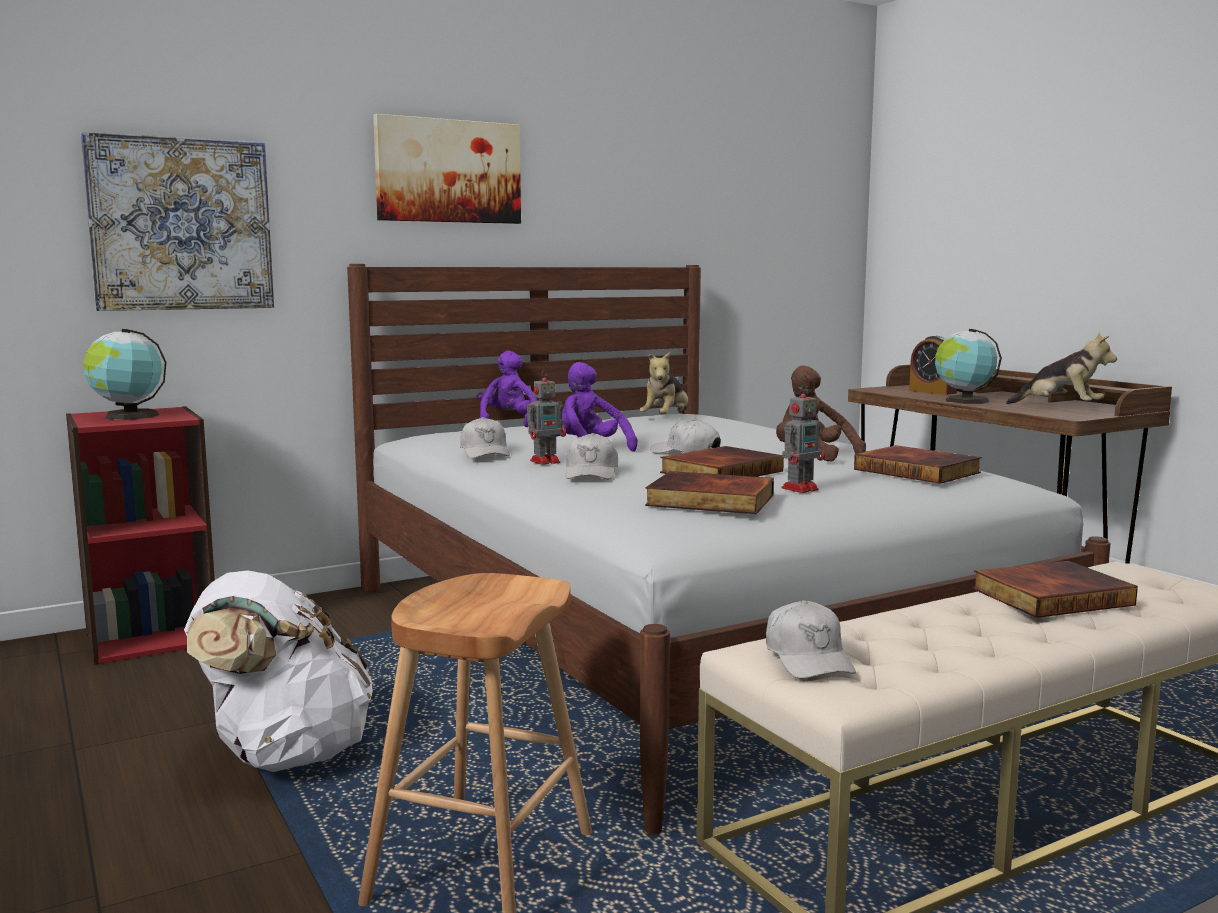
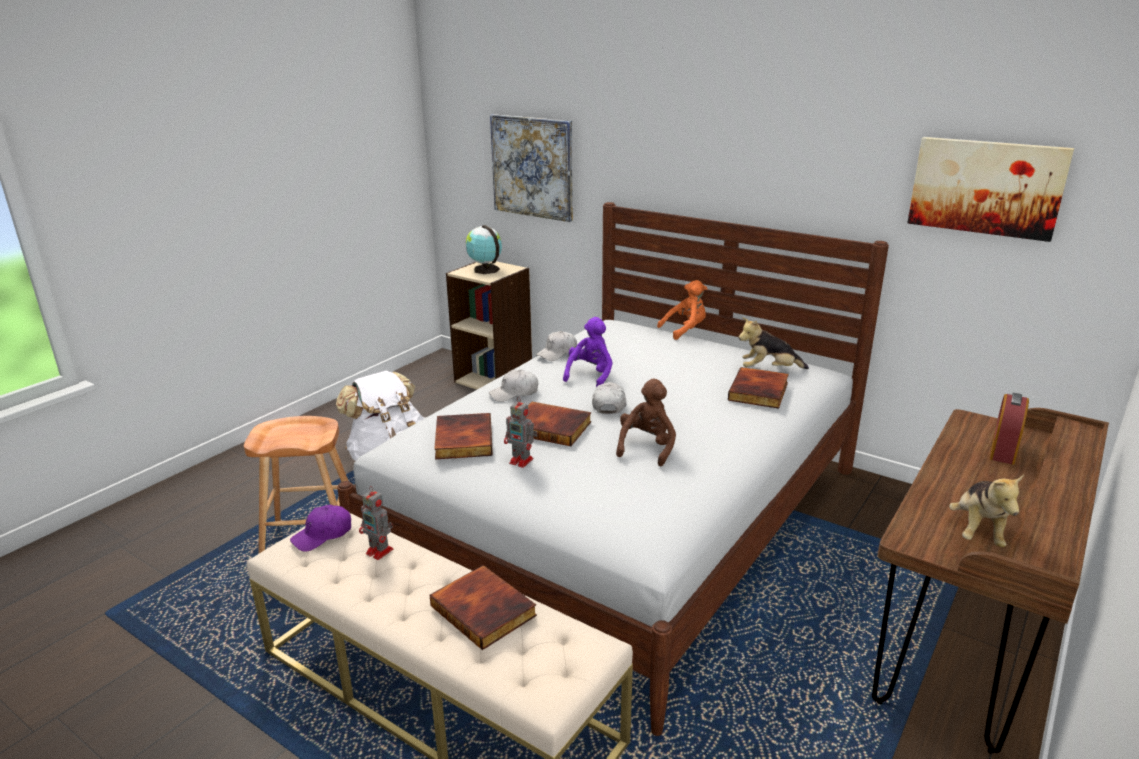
camera: 65 degrees right, 15 degrees up
red bookcase [66,406,215,665] -> beige bookcase [446,261,532,390]
picture [373,114,521,224] -> picture moved to [907,137,1074,242]
purple plush toy [476,350,537,427] -> orange plush toy [657,280,707,340]
toy robot [527,370,566,465] -> toy robot moved to [359,486,393,560]
white cap [766,600,856,679] -> purple cap [290,505,351,552]
book [854,445,981,484] -> book moved to [728,367,789,409]
globe [935,329,1002,404] -> none

